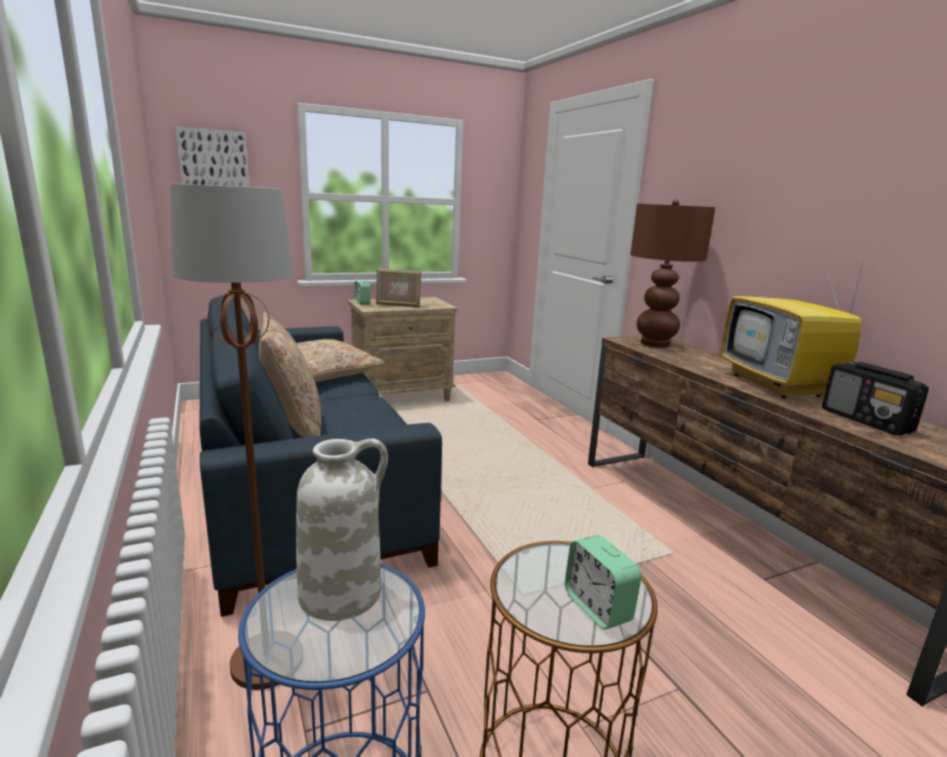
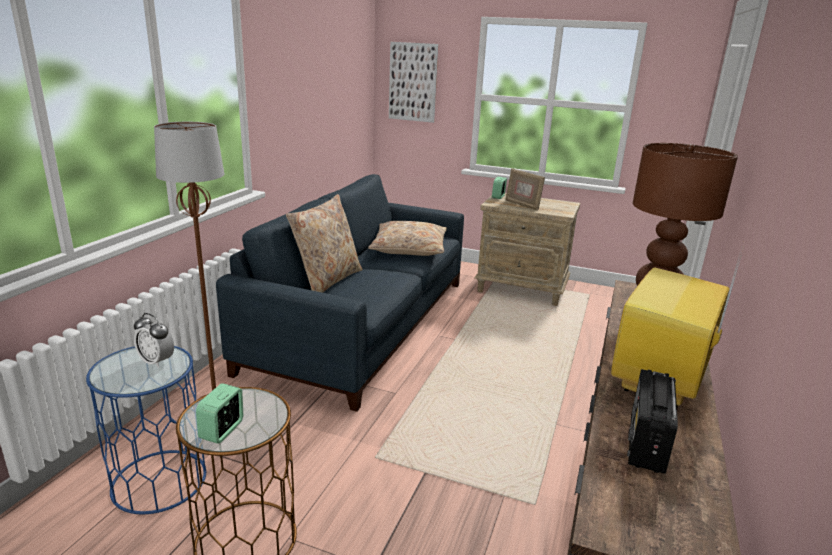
camera: 45 degrees right, 5 degrees up
white vase [296,438,388,621] -> alarm clock [134,313,174,368]

